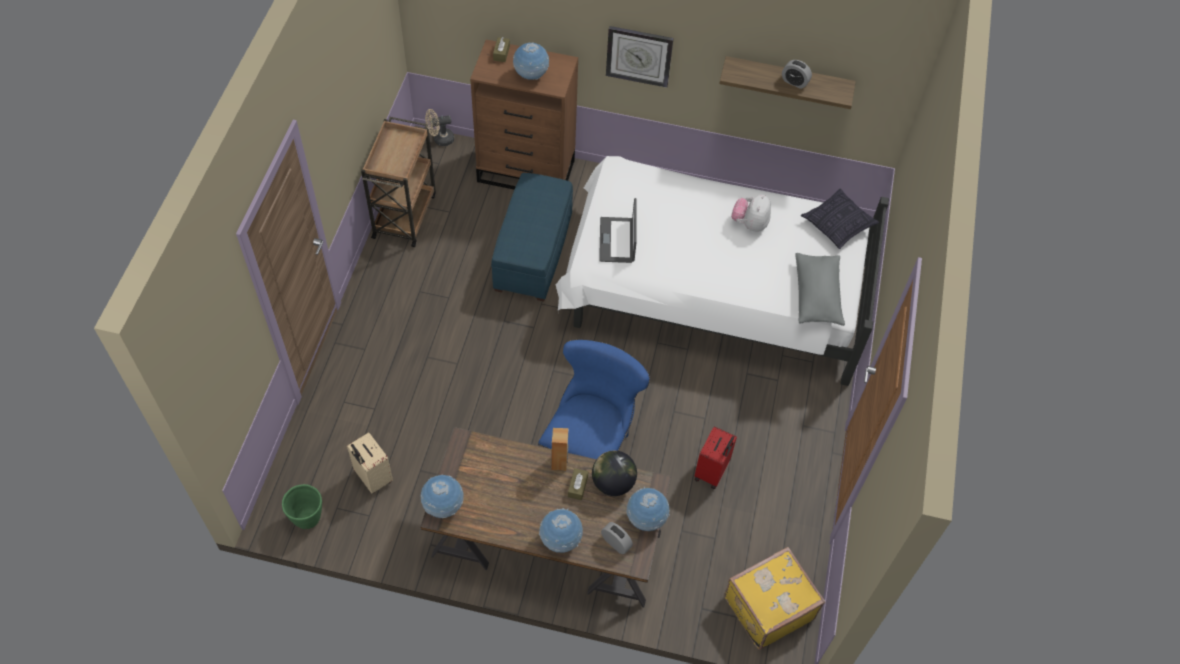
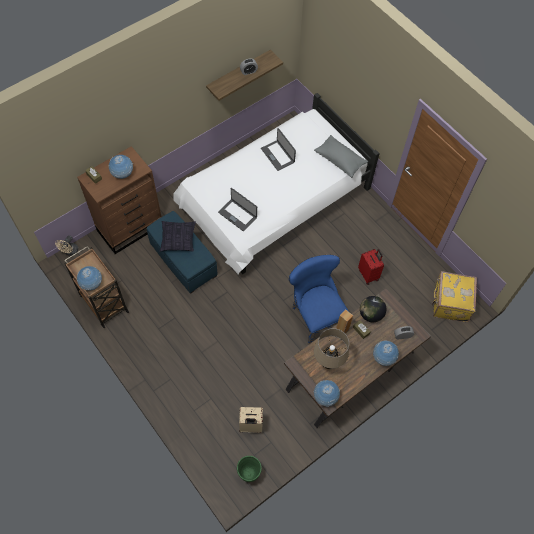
camera: 50 degrees left, 5 degrees up
wall clock [606,26,674,88] -> none
globe [626,487,670,531] -> globe moved to [77,266,102,291]
plush toy [731,195,771,232] -> laptop [261,128,296,171]
pillow [801,189,879,249] -> pillow moved to [160,221,196,252]
none -> beige table lamp [314,328,349,369]

